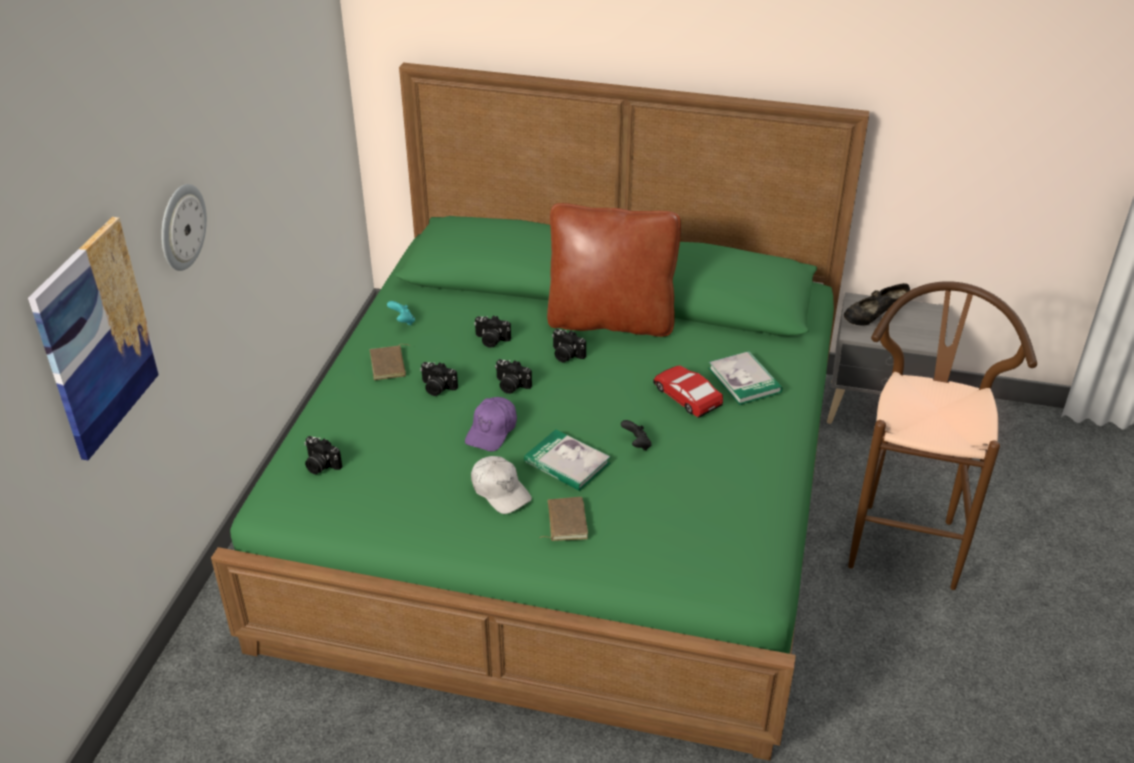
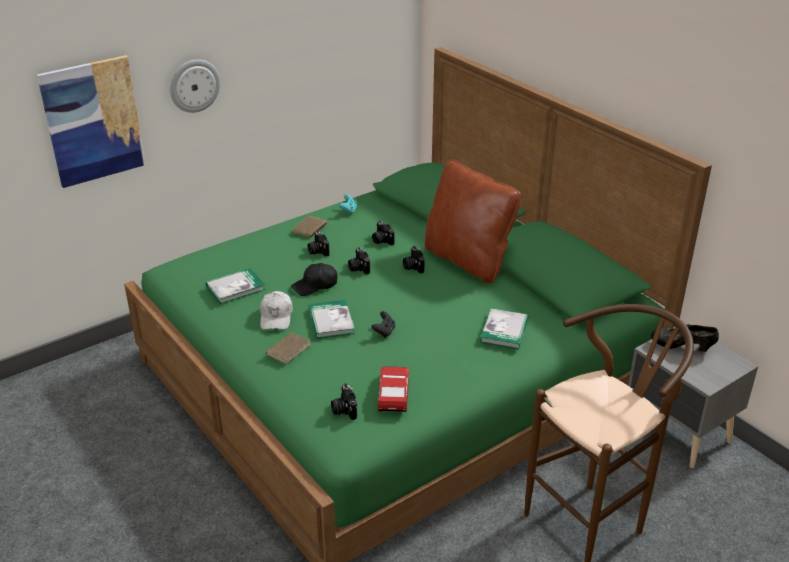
camera: 40 degrees right, 5 degrees down
camera [305,436,342,474] -> camera moved to [331,384,357,420]
purple cap [465,397,517,452] -> black cap [291,263,338,296]
toy car [653,365,723,418] -> toy car moved to [378,367,409,412]
none -> book [206,268,265,304]

